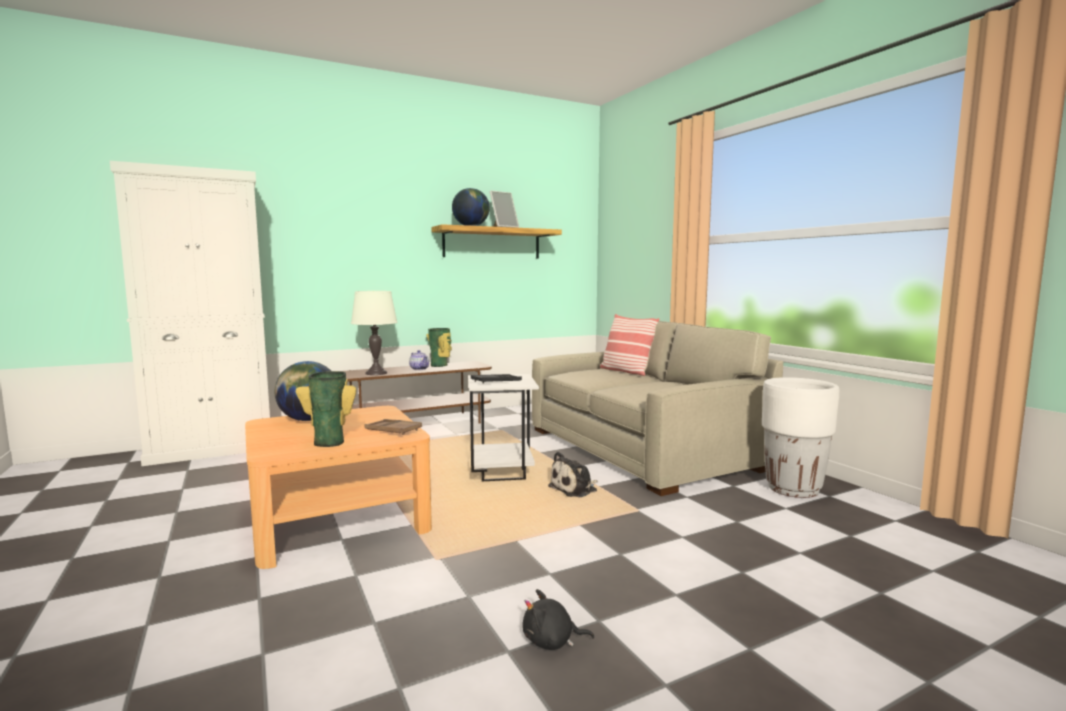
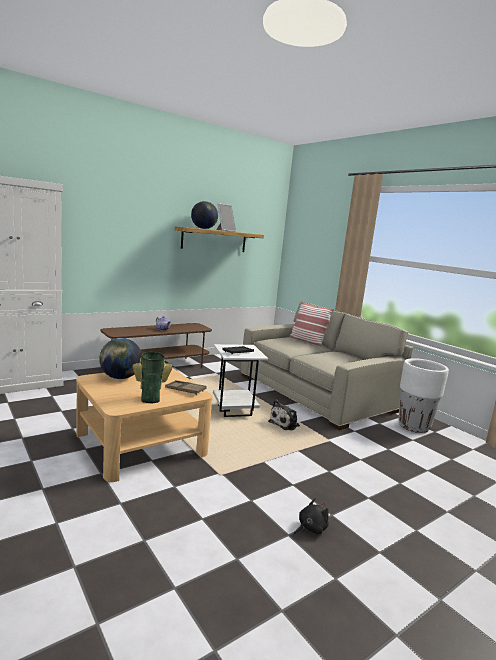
camera: 10 degrees left, 5 degrees up
white table lamp [351,291,398,375] -> none
vase [426,328,452,367] -> none
black plush toy [523,589,594,650] -> black plush toy turned 150 degrees clockwise [293,498,329,535]

